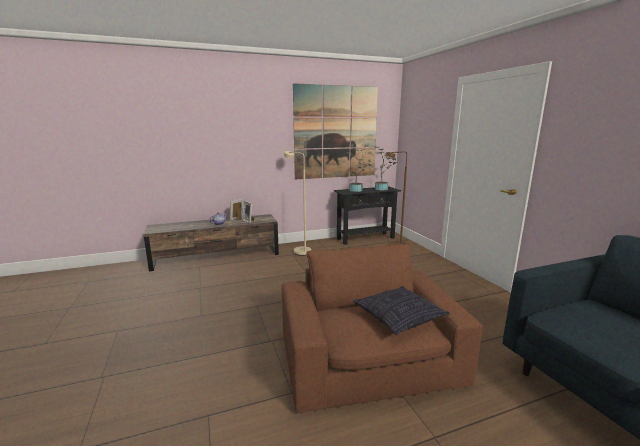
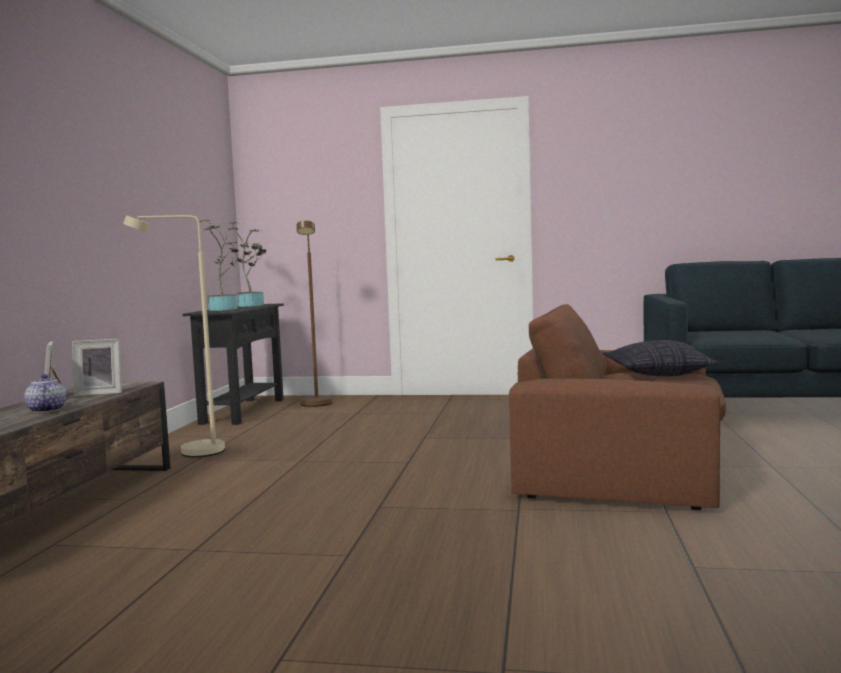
camera: 60 degrees left, 10 degrees down
picture [293,83,378,179] -> none

